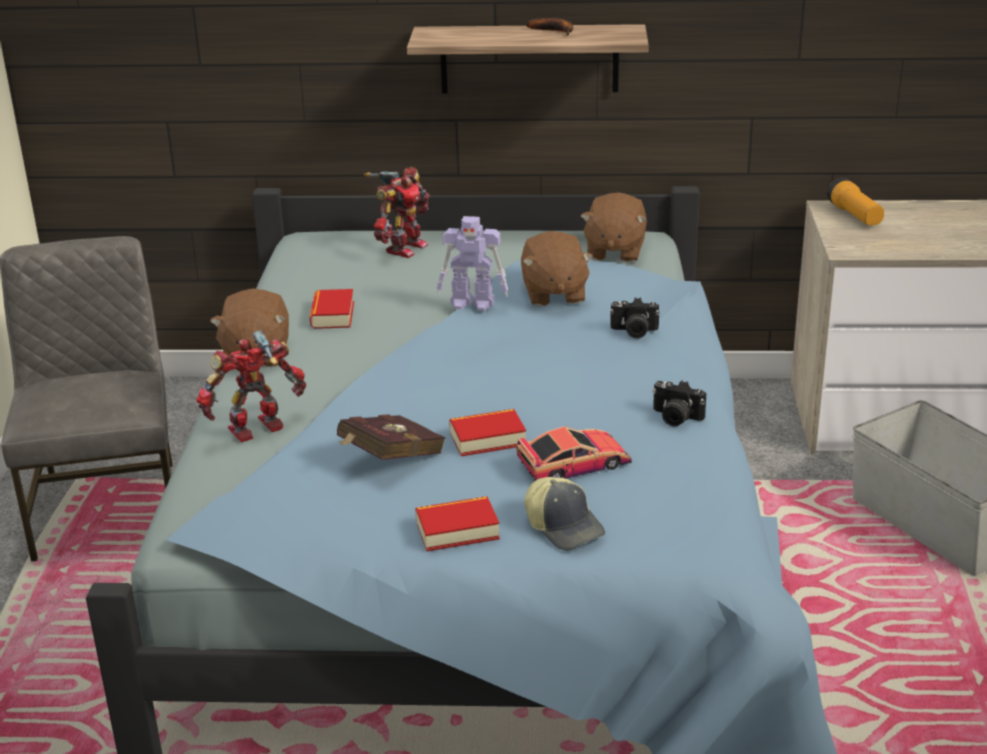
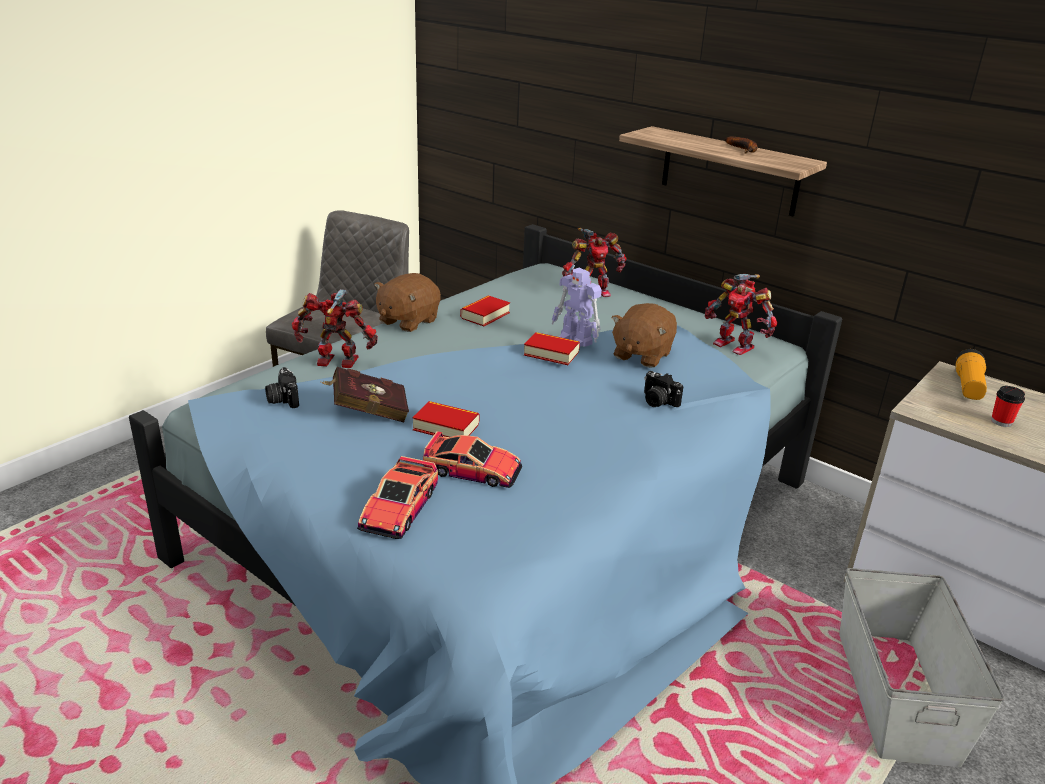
camera: 35 degrees right, 0 degrees up
book [415,496,500,551] -> book moved to [524,332,580,365]
cap [524,477,605,551] -> toy car [357,456,438,539]
brown plush toy [581,192,647,262] -> toy robot [705,274,778,355]
camera [652,380,706,426] -> camera moved to [265,367,299,408]
none -> cup [991,386,1025,427]

